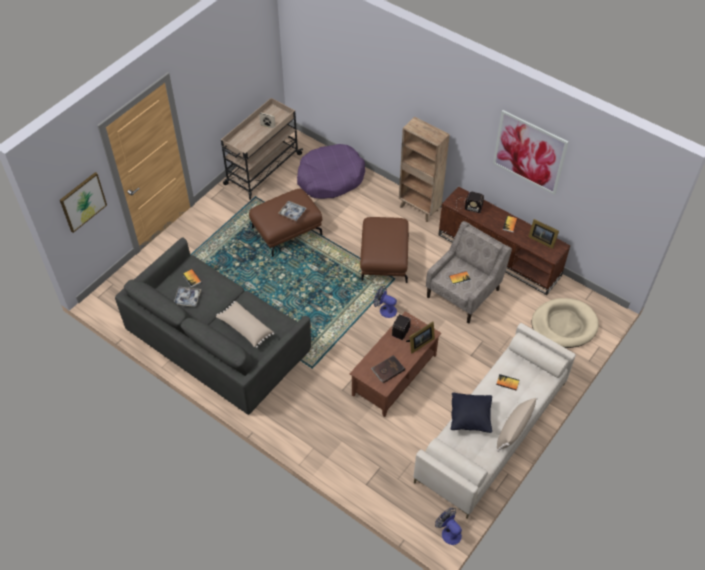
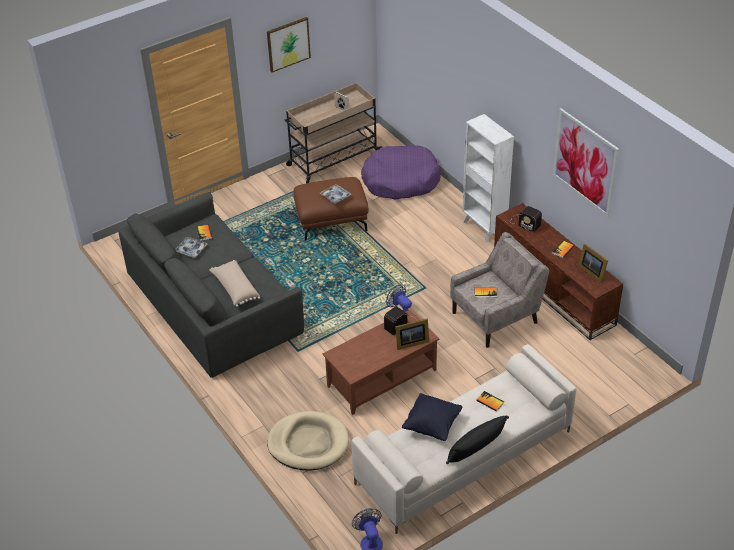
camera: 20 degrees right, 10 degrees down
picture [60,172,107,233] -> picture moved to [267,17,311,73]
brown ottoman [360,217,409,283] -> none
brown book [371,355,405,383] -> none
brown bookcase [399,117,450,222] -> white bookcase [463,114,514,242]
beige pillow [497,397,538,452] -> black pillow [446,416,509,464]
beige dog bed [532,298,599,348] -> beige dog bed moved to [267,411,349,470]

